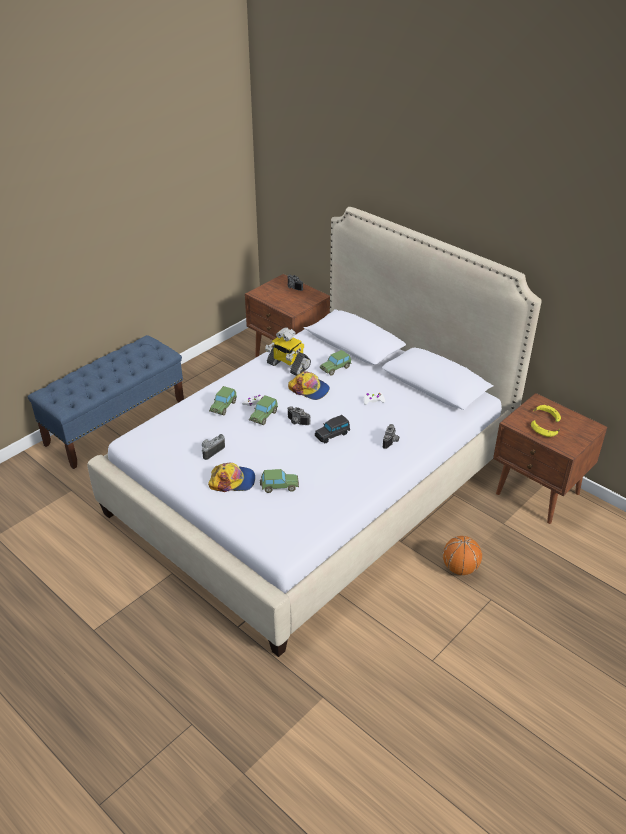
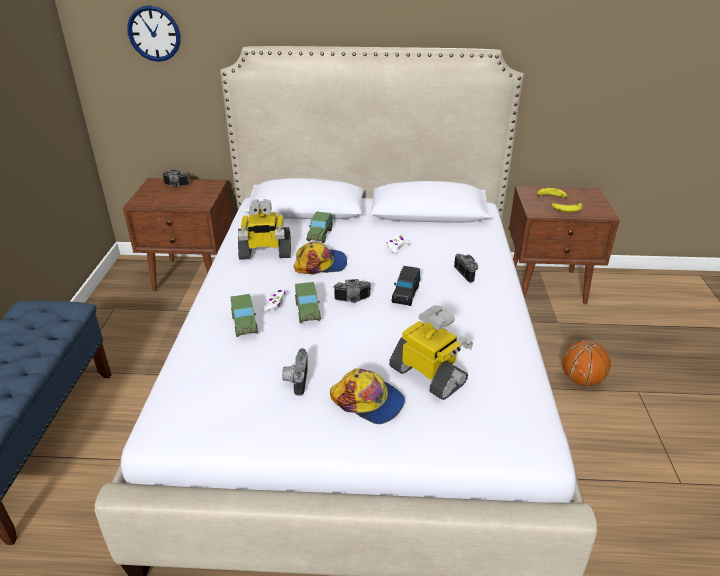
camera: 40 degrees left, 5 degrees down
cap [208,463,255,492] -> cap turned 75 degrees clockwise [330,368,405,424]
toy car [260,469,299,493] -> toy robot [389,305,473,400]
none -> wall clock [127,5,180,62]

